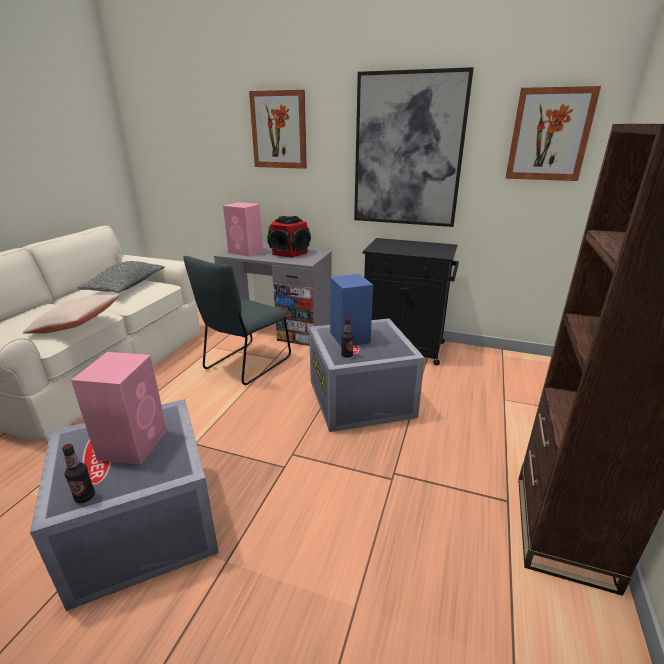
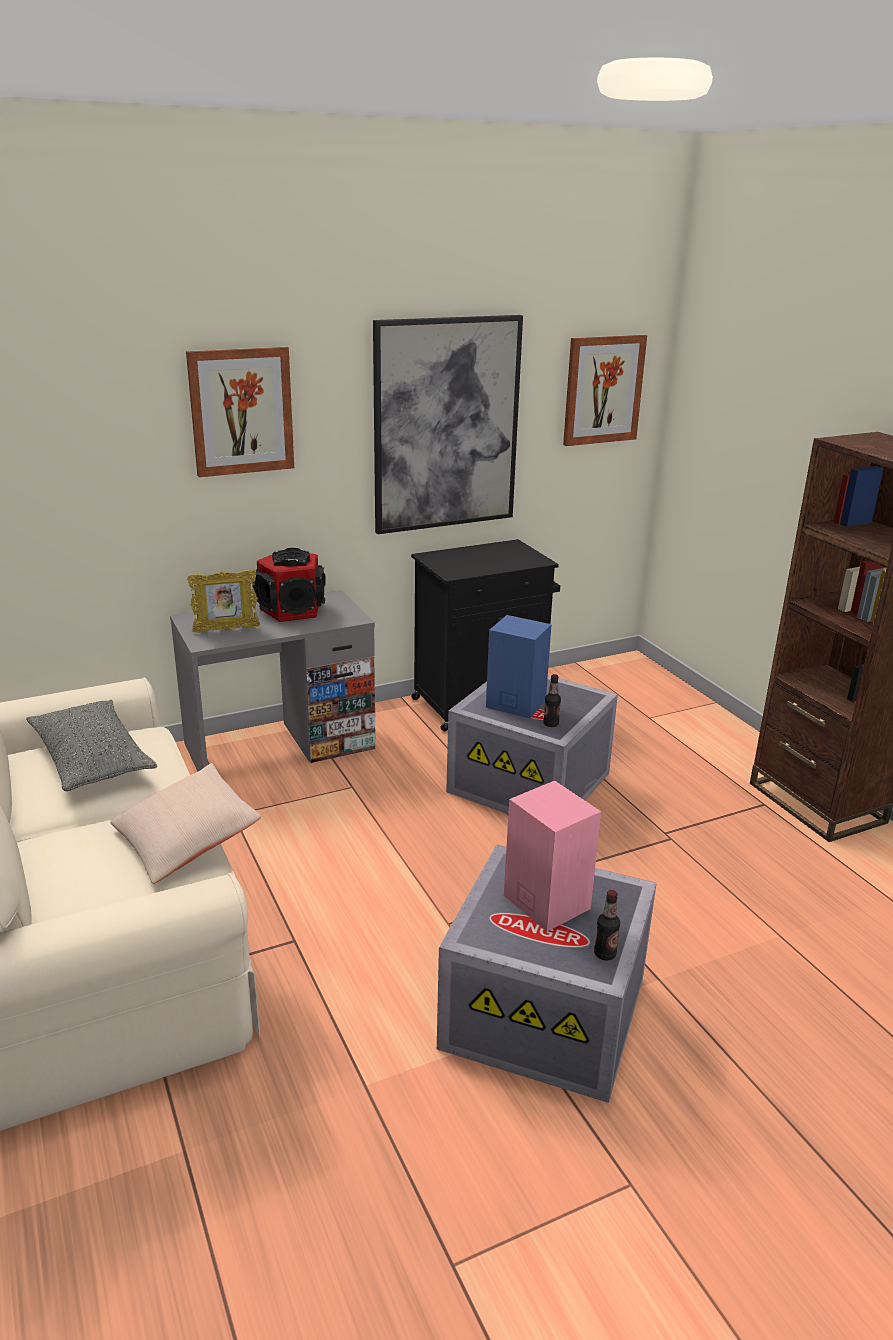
camera: 45 degrees left, 0 degrees up
grey chair [183,256,291,385] -> none
pink speaker [223,202,263,257] -> picture frame [187,570,260,633]

